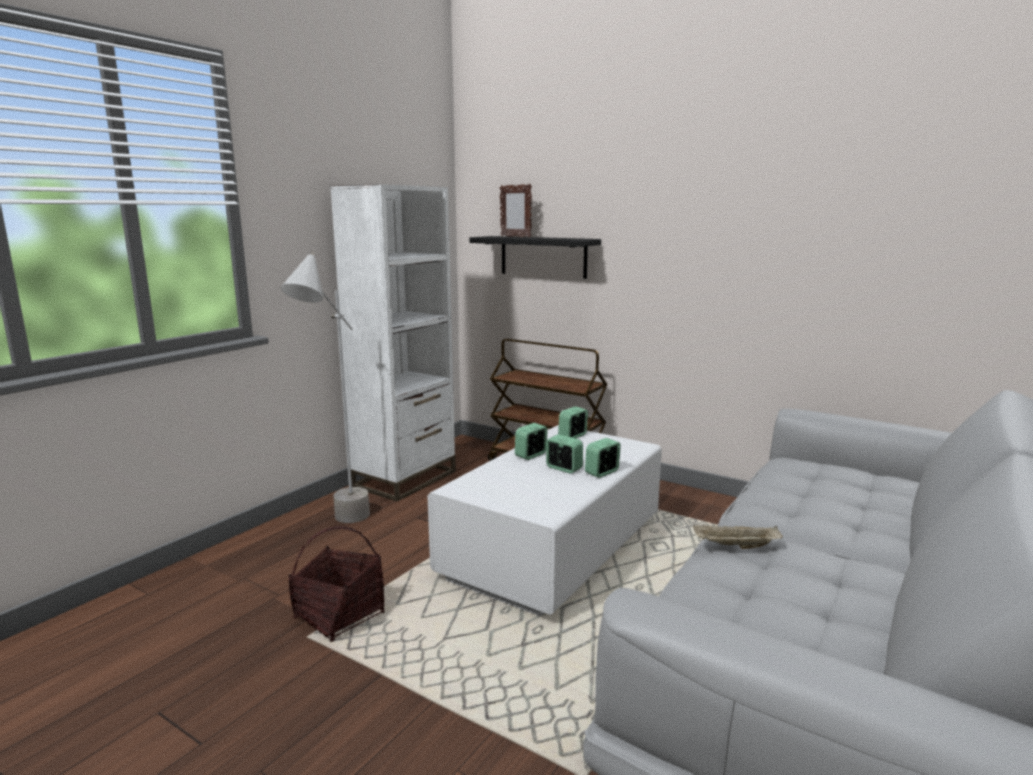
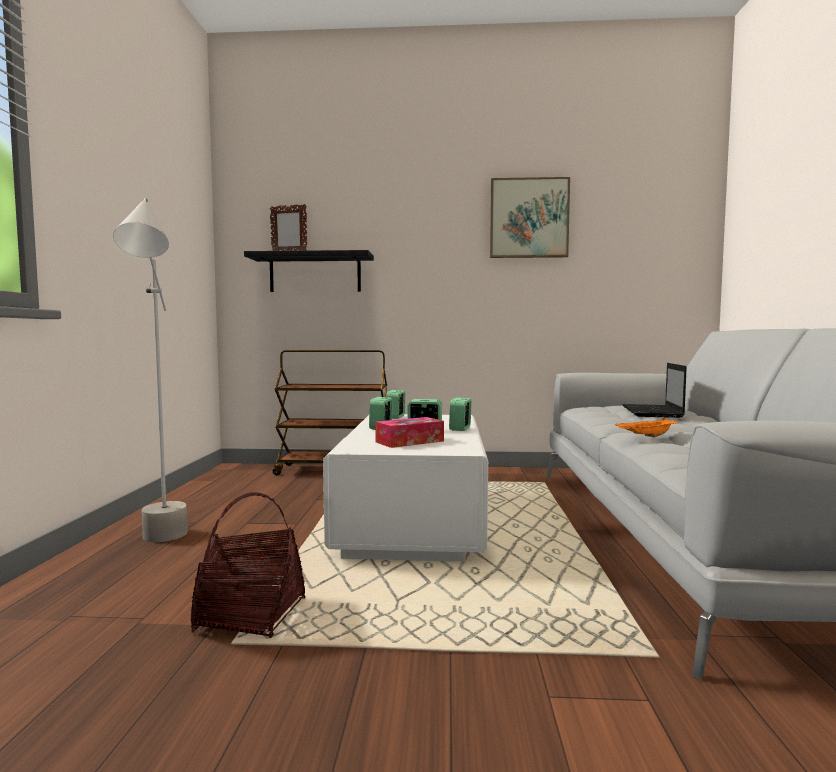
camera: 30 degrees left, 10 degrees down
white bookcase [330,184,456,501] -> none
beige tray [693,525,783,549] -> orange tray [615,418,679,437]
none -> tissue box [375,417,444,448]
none -> picture [490,177,570,258]
none -> laptop [622,363,687,418]

